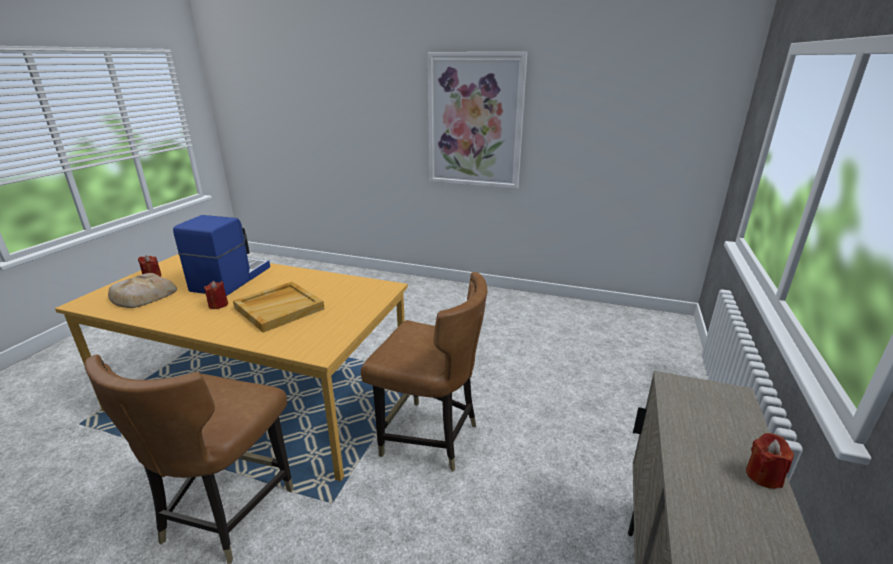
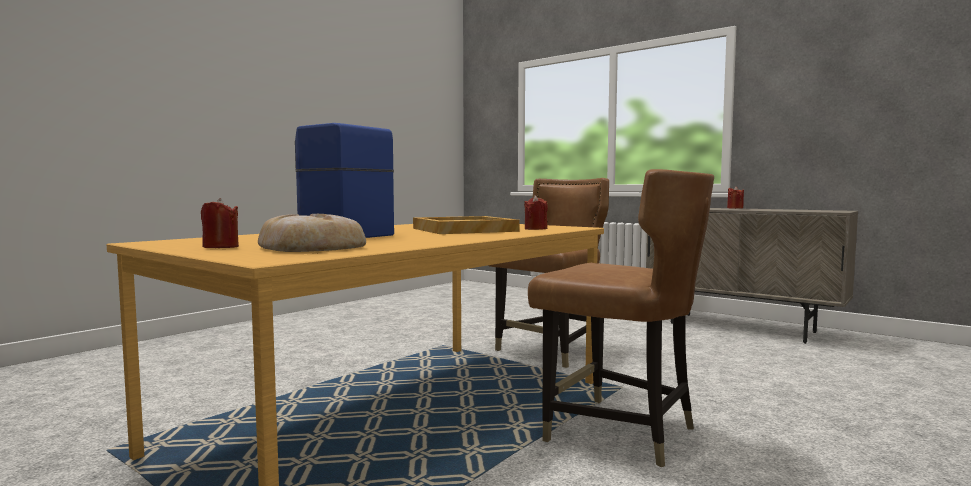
camera: 70 degrees left, 20 degrees down
red candle [204,281,228,309] -> red candle moved to [524,195,548,230]
picture [428,52,527,189] -> none

